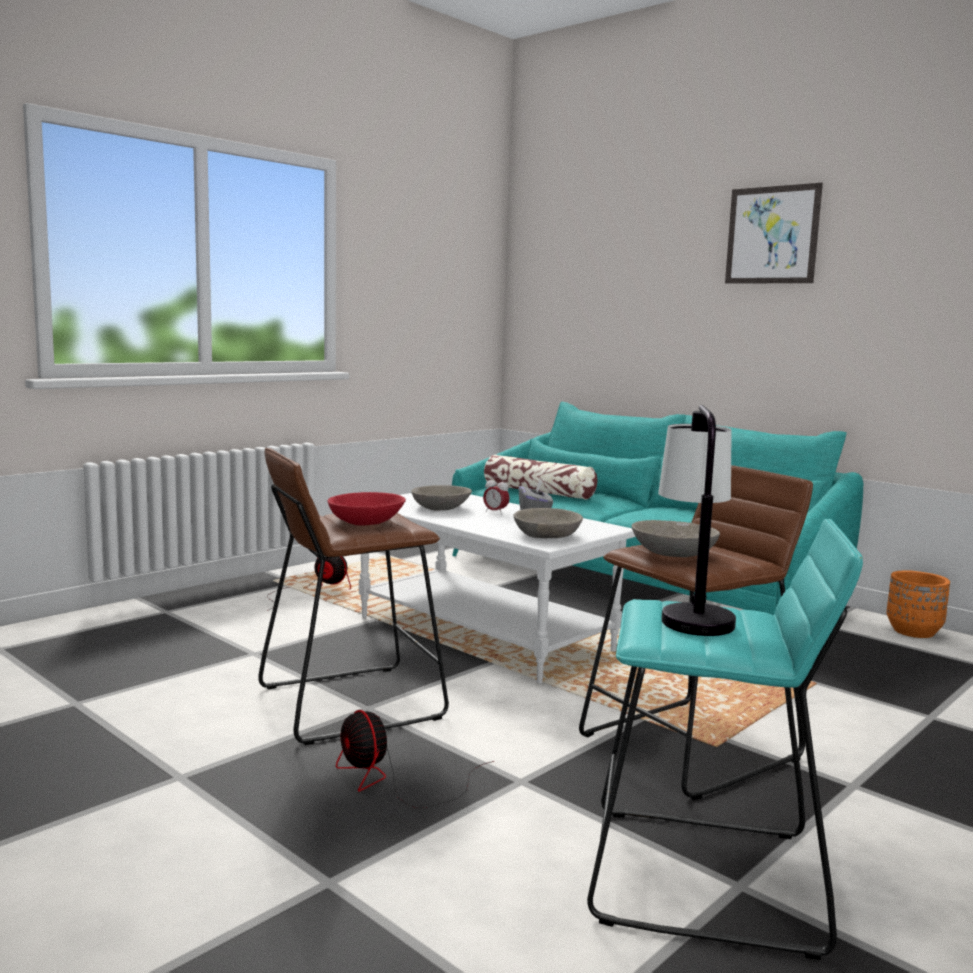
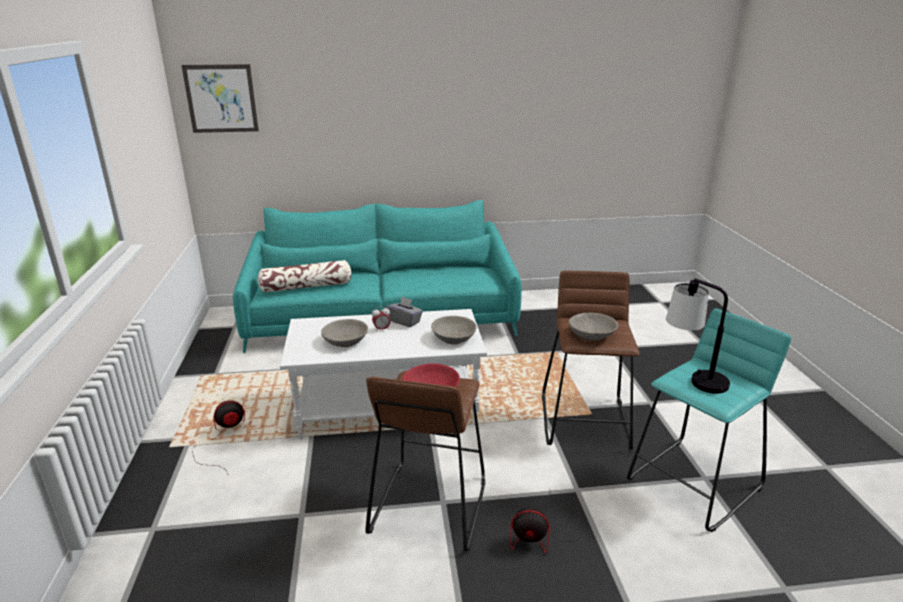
camera: 50 degrees left, 15 degrees up
picture [725,183,823,283] -> picture moved to [181,64,259,133]
orange planter [887,570,950,638] -> none

